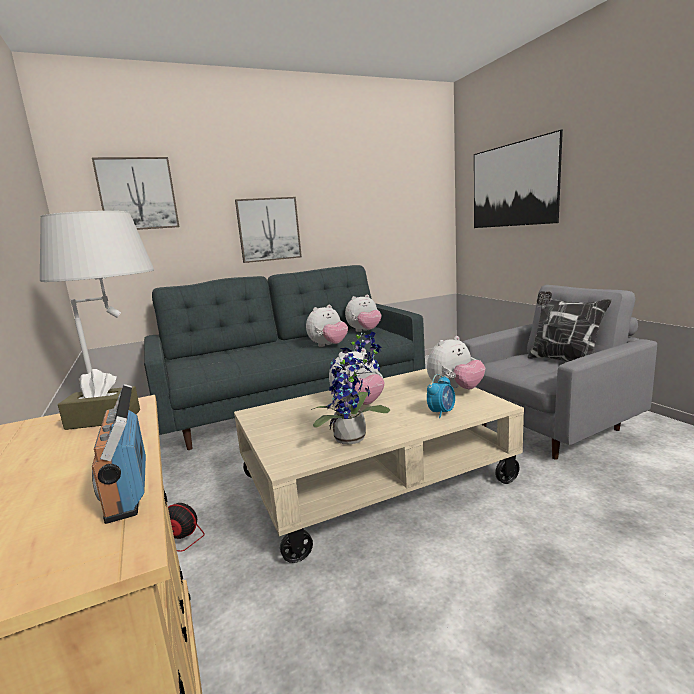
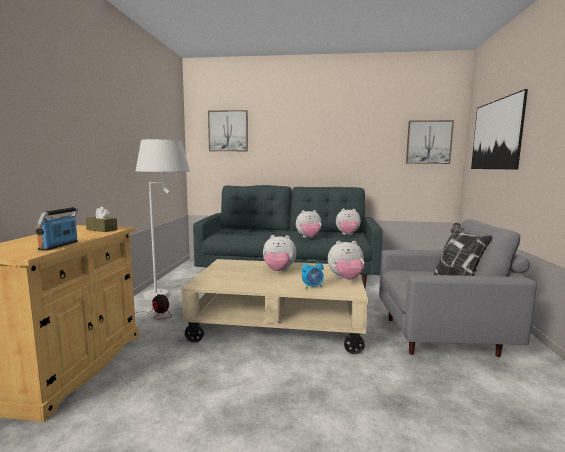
camera: 30 degrees right, 5 degrees down
picture [235,197,302,263] -> picture moved to [406,120,454,164]
potted plant [311,331,390,444] -> none

